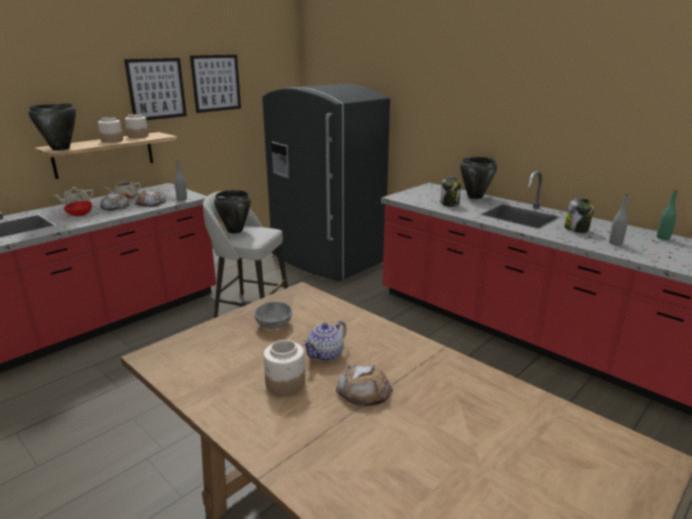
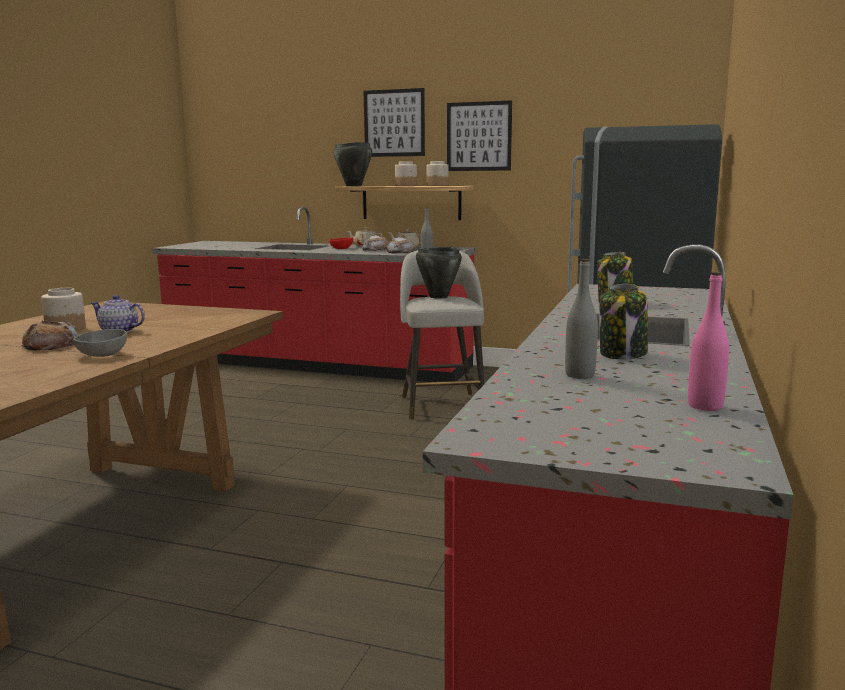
camera: 65 degrees right, 10 degrees down
picture [190,55,241,113] -> picture moved to [364,88,425,157]
grey bowl [255,302,292,329] -> grey bowl moved to [73,329,127,357]
black cooking pot [460,157,497,199] -> none
green bottle [657,190,677,240] -> pink bottle [688,272,729,411]

